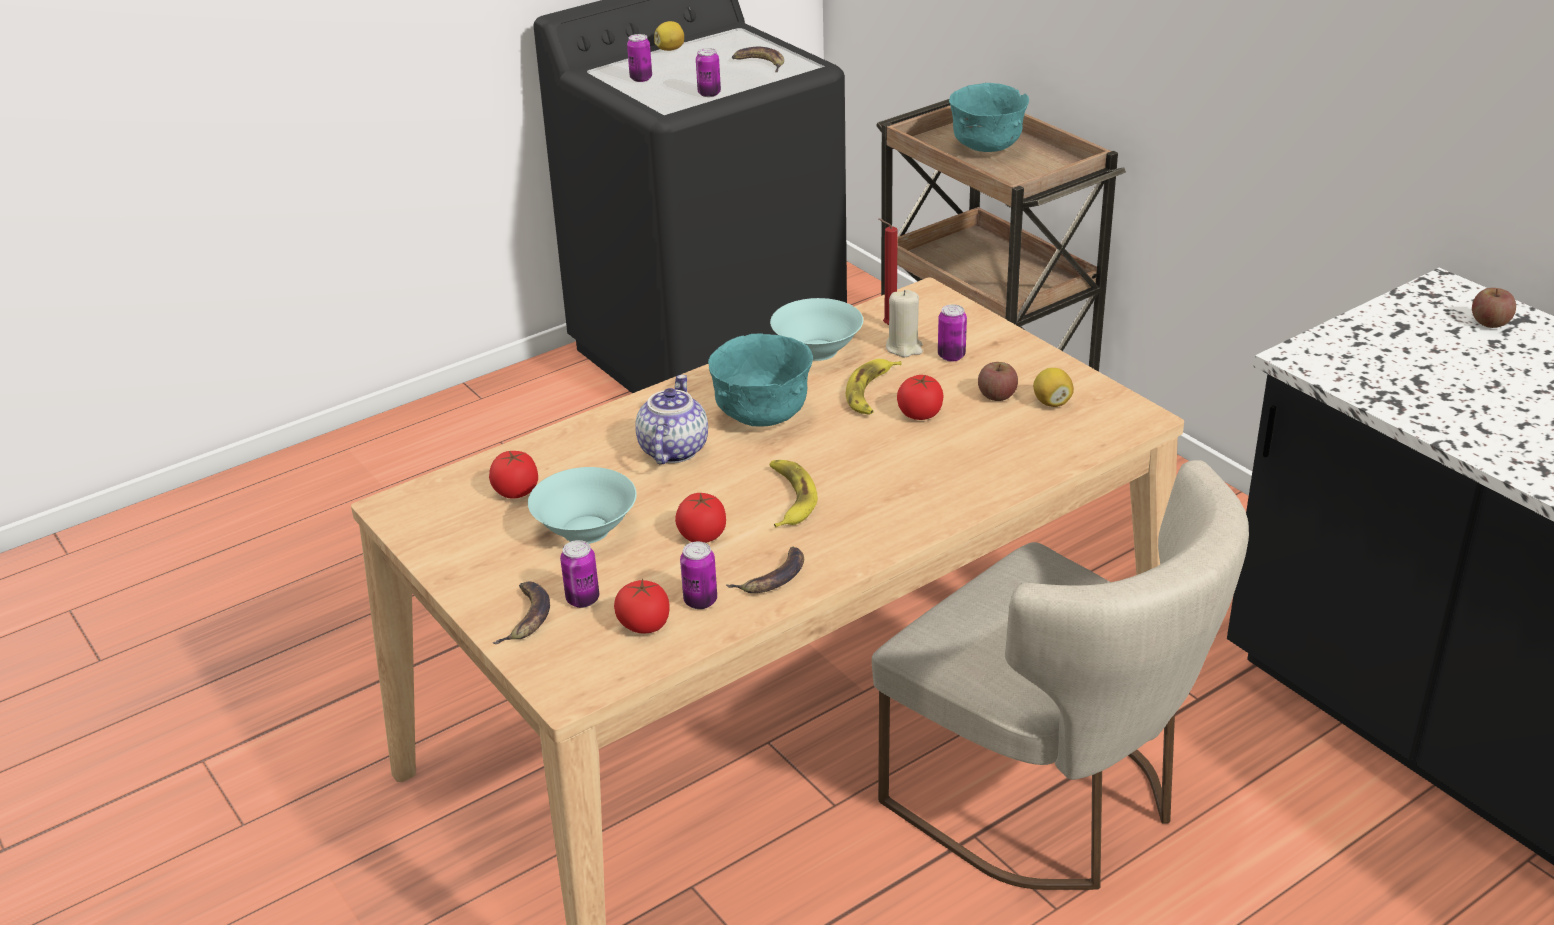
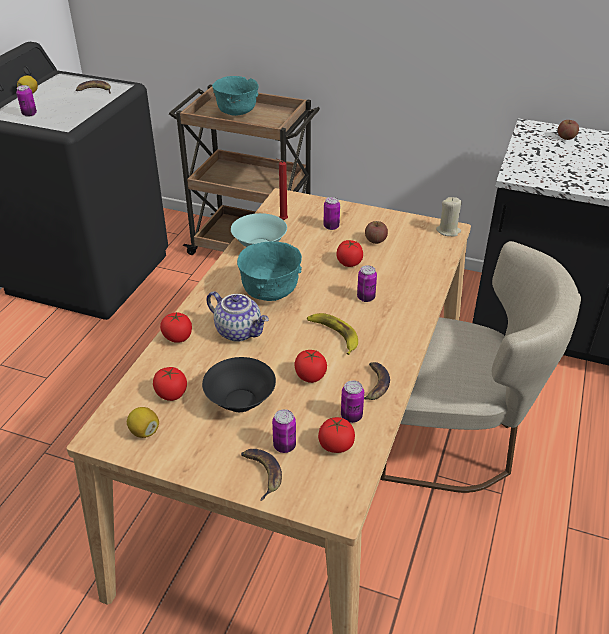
camera: 35 degrees left, 5 degrees up
turquoise bowl [528,467,637,544] -> black bowl [202,357,276,412]
teapot [635,375,708,465] -> teapot turned 150 degrees clockwise [206,291,269,342]
can [696,48,721,97] -> can moved to [357,265,377,302]
banana [846,359,902,414] -> none
beige candle [886,290,923,357] -> beige candle moved to [436,197,462,237]
lemon [1033,368,1074,407] -> lemon moved to [127,407,159,438]
none -> tomato [160,312,192,343]

